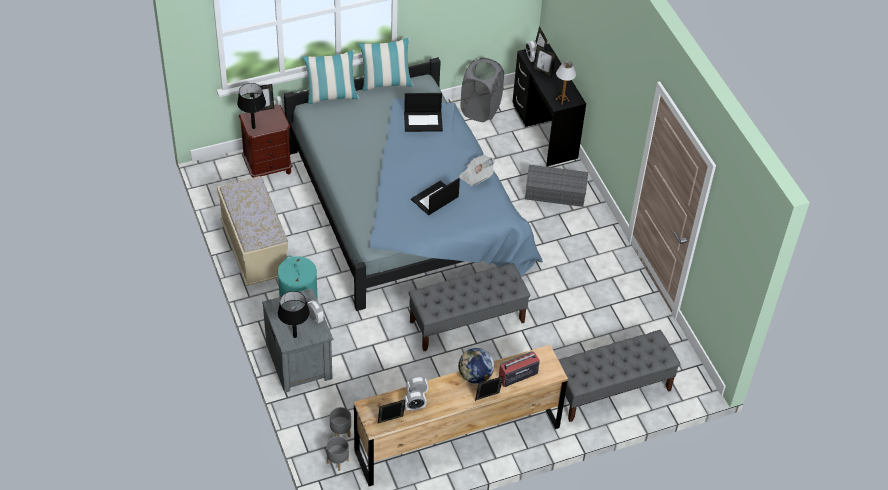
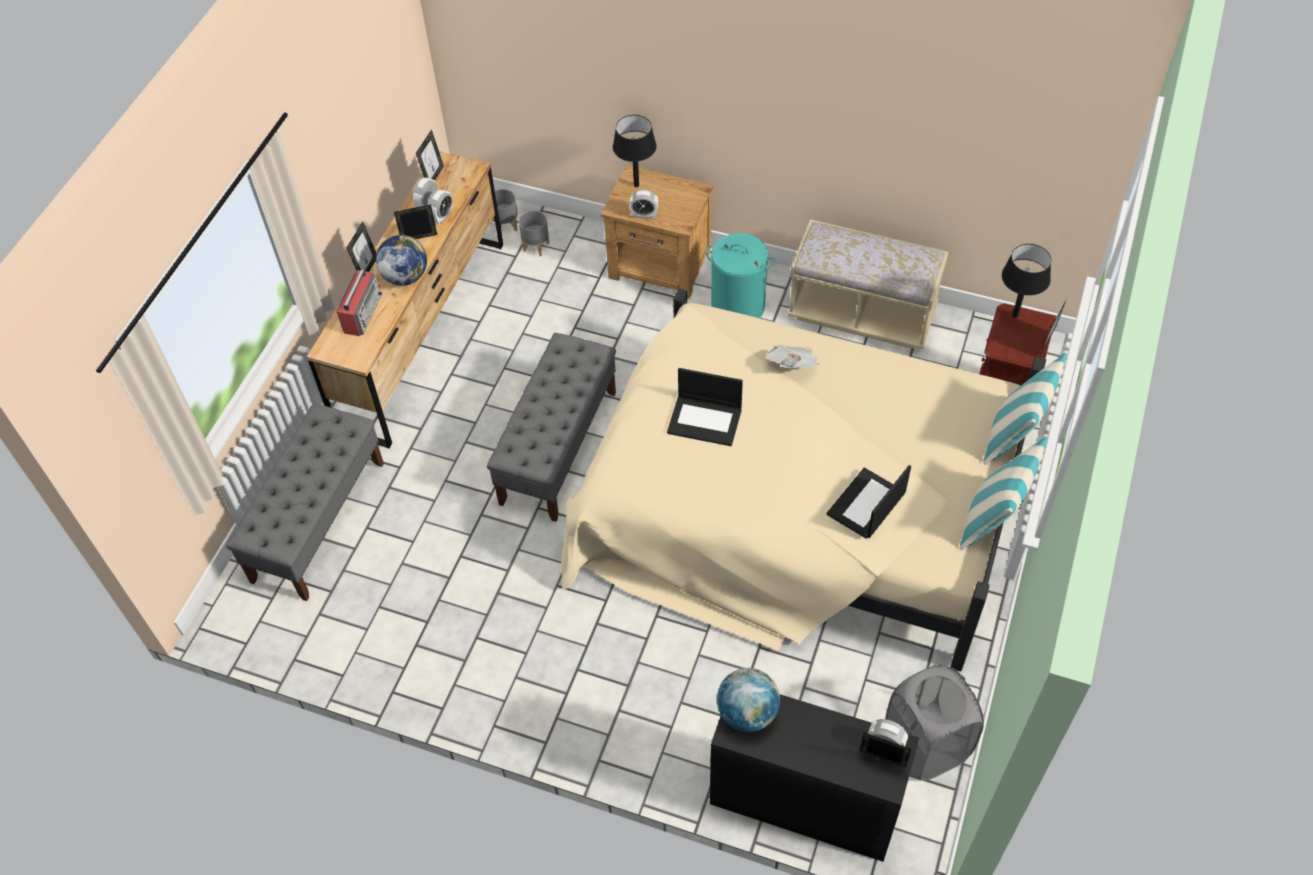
camera: 135 degrees right, 5 degrees up
grey nightstand [262,288,333,392] -> brown nightstand [601,165,713,299]
blue bed [284,57,543,311] -> beige bed [561,288,1046,671]
laptop [411,178,460,215] -> laptop turned 105 degrees clockwise [667,368,743,446]
newspaper [460,155,495,186] -> newspaper moved to [766,345,819,369]
grey storage box [525,165,588,207] -> none
picture frame [533,45,556,78] -> picture frame moved to [394,205,437,239]
table lamp [556,61,576,105] -> globe [717,668,780,732]

